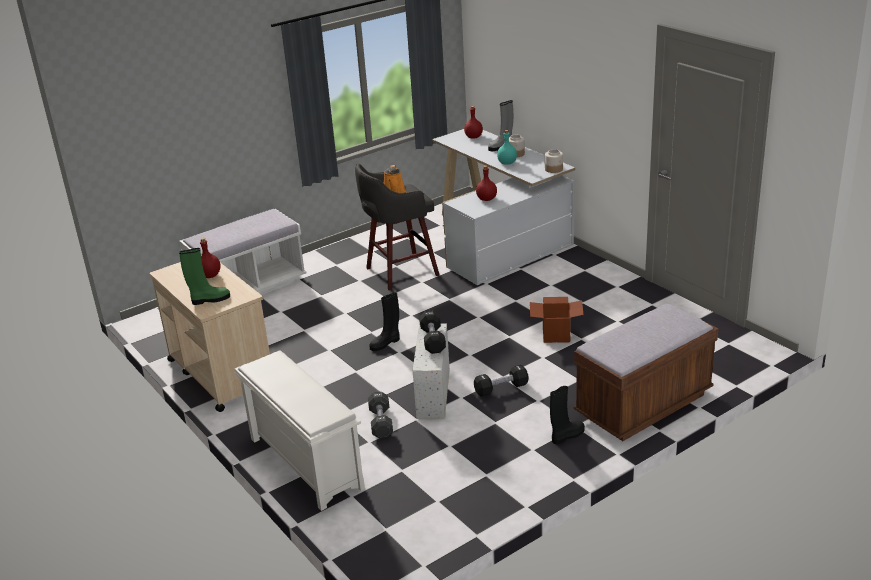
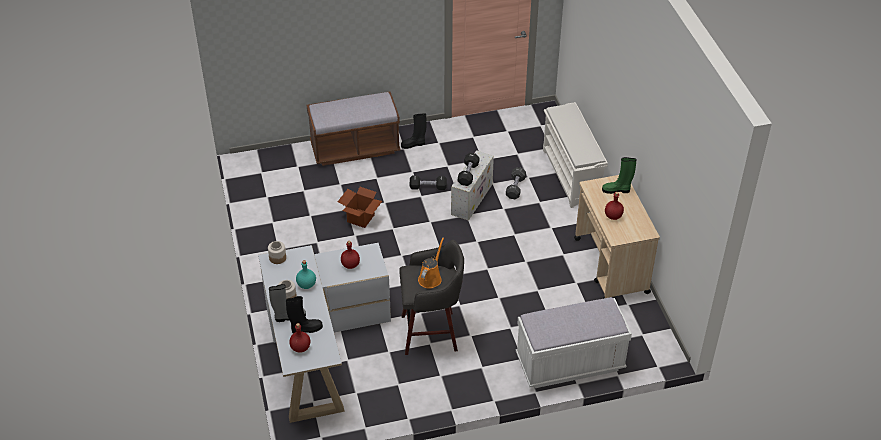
camera: 160 degrees left, 15 degrees up
black boot [369,292,400,351] -> black boot moved to [286,296,323,334]

